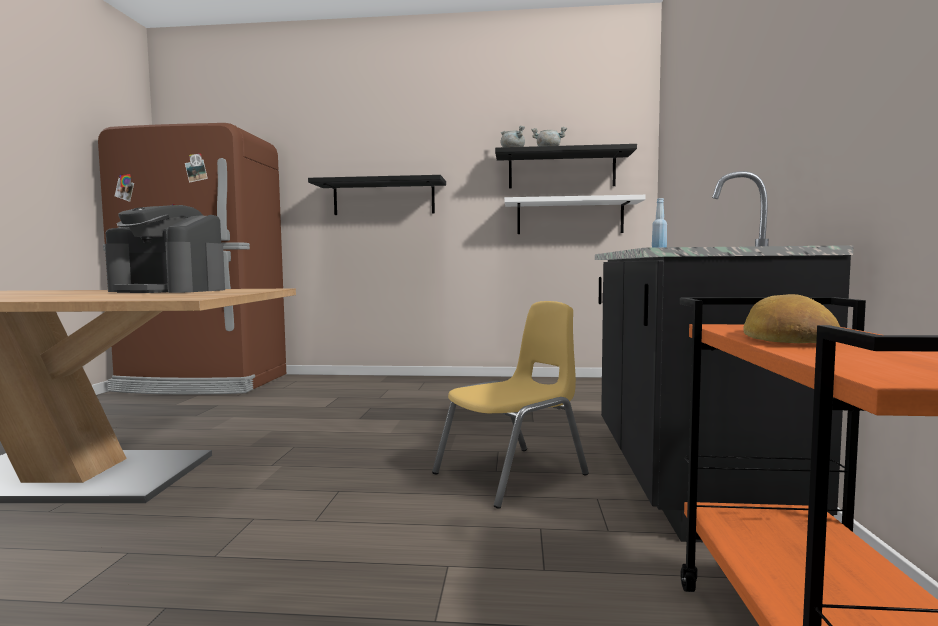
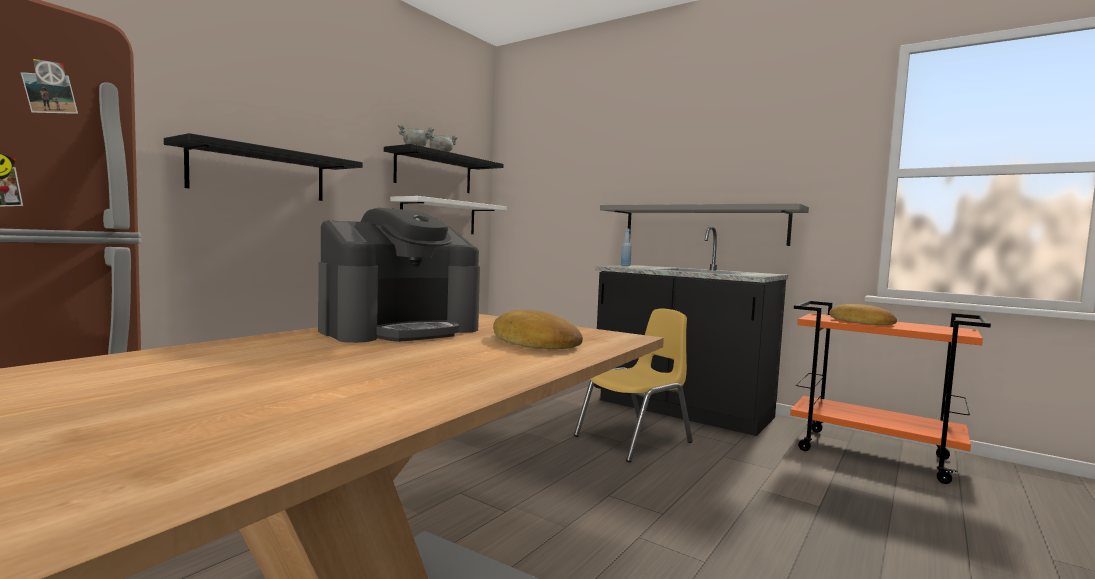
camera: 60 degrees left, 0 degrees up
yellow chair [432,301,589,509] -> yellow chair turned 60 degrees clockwise [574,308,693,462]
none -> bread [493,310,583,349]
none -> grey shelf [600,203,809,246]

